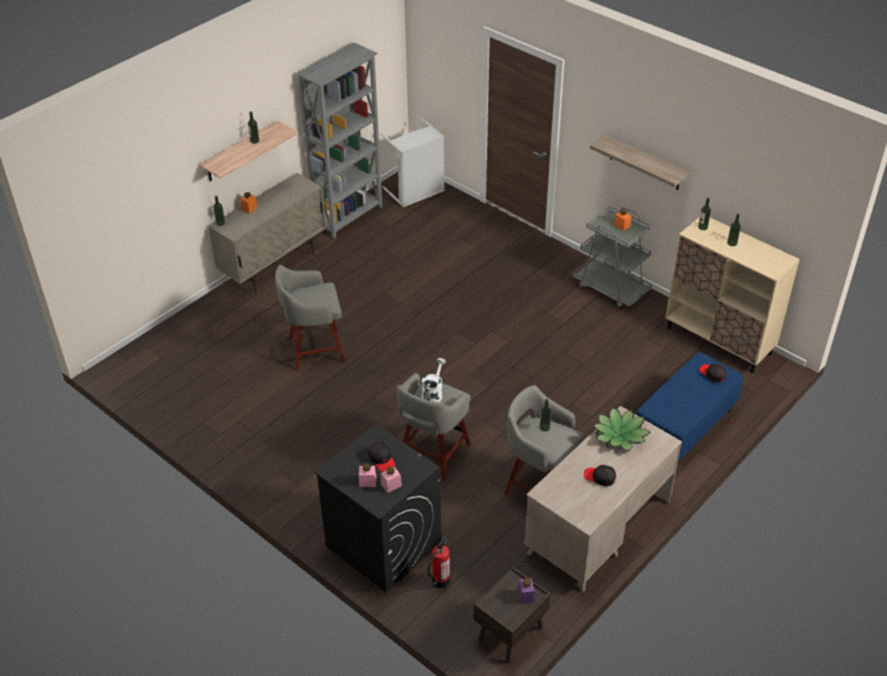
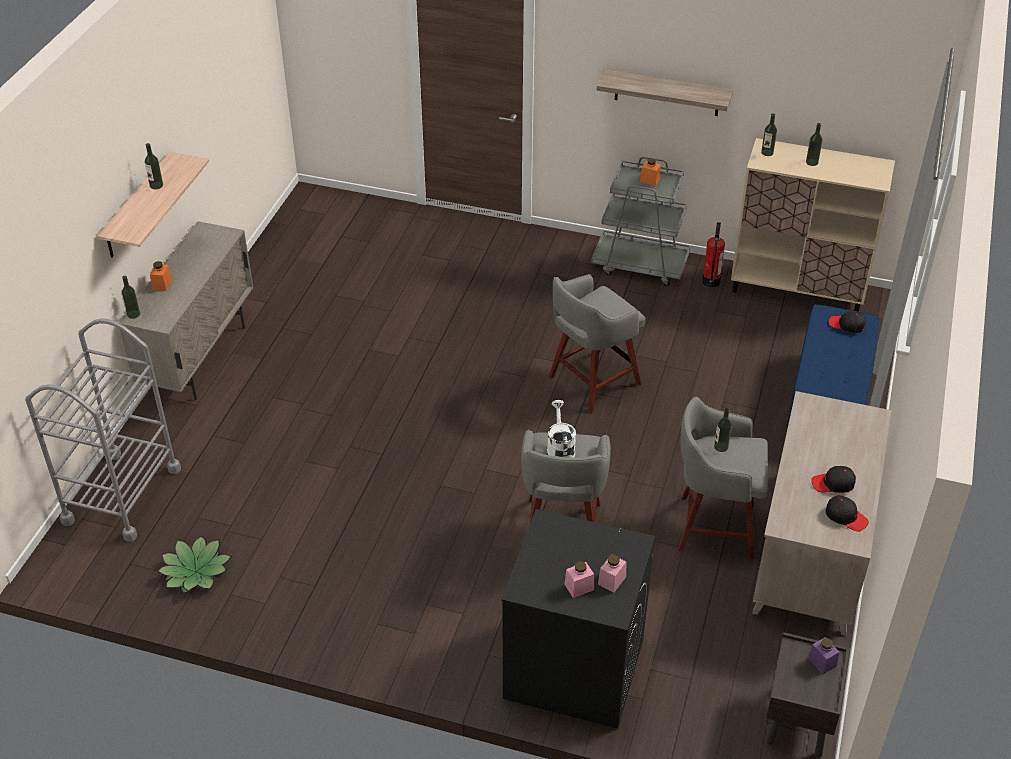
camera: 25 degrees left, 0 degrees up
grey stool [275,265,345,371] -> grey stool moved to [549,274,645,413]
grey bookcase [296,42,382,239] -> none
black cap [369,442,395,472] -> black cap moved to [826,495,869,532]
grey laundry basket [380,118,445,208] -> none
fire extinguisher [427,533,450,588] -> fire extinguisher moved to [702,222,725,287]
potted plant [593,407,651,451] -> potted plant moved to [157,535,232,593]
none -> grey cart [25,318,181,542]

